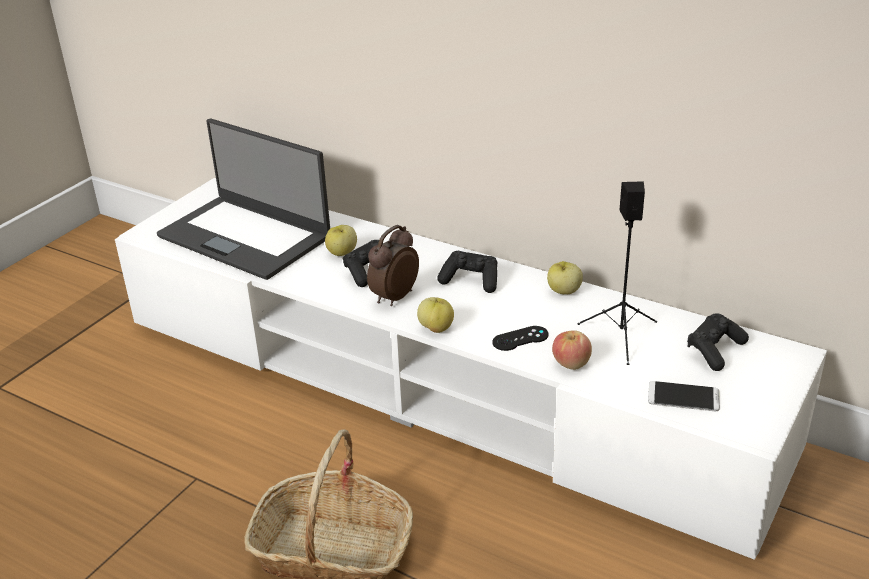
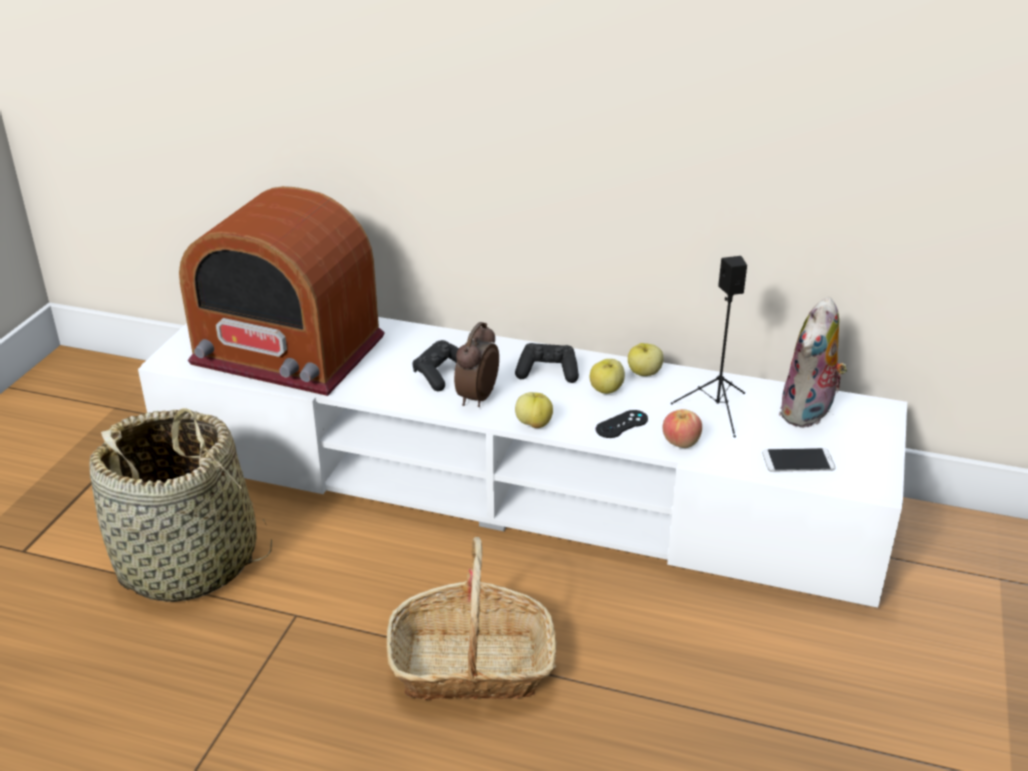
camera: 15 degrees left, 0 degrees up
laptop [157,119,330,280] -> radio [179,186,385,396]
apple [325,225,357,256] -> apple moved to [590,359,625,394]
black game controller [687,313,749,371] -> plush toy [779,297,847,428]
none -> basket [89,408,272,602]

